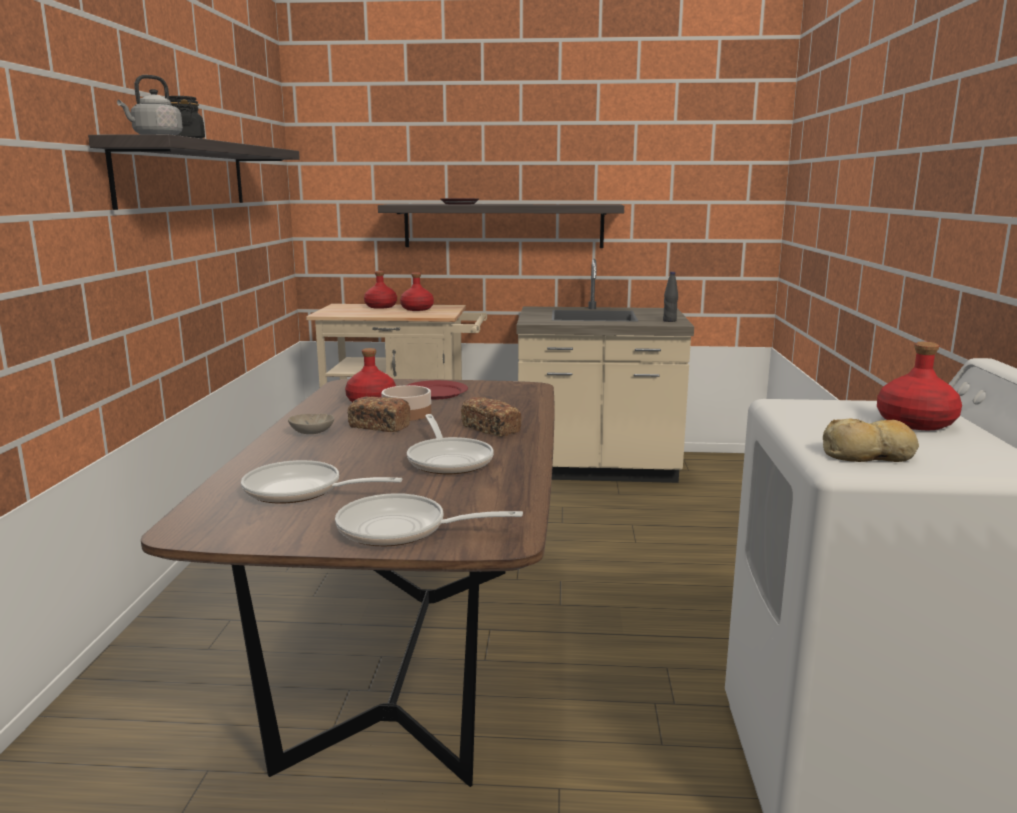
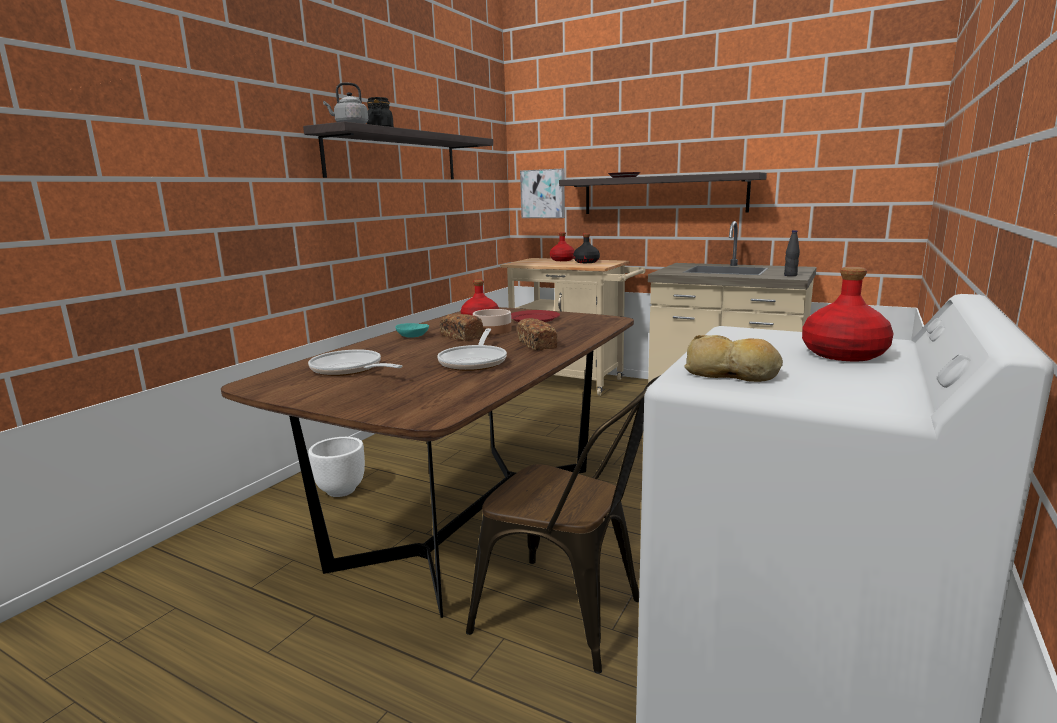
camera: 25 degrees right, 0 degrees up
beige bowl [288,414,334,434] -> turquoise bowl [395,323,429,338]
frying pan [335,493,523,546] -> none
red bottle [400,273,434,311] -> black bottle [573,233,600,263]
none -> white planter [308,437,365,497]
none -> brown chair [466,375,661,674]
none -> picture [520,168,565,218]

